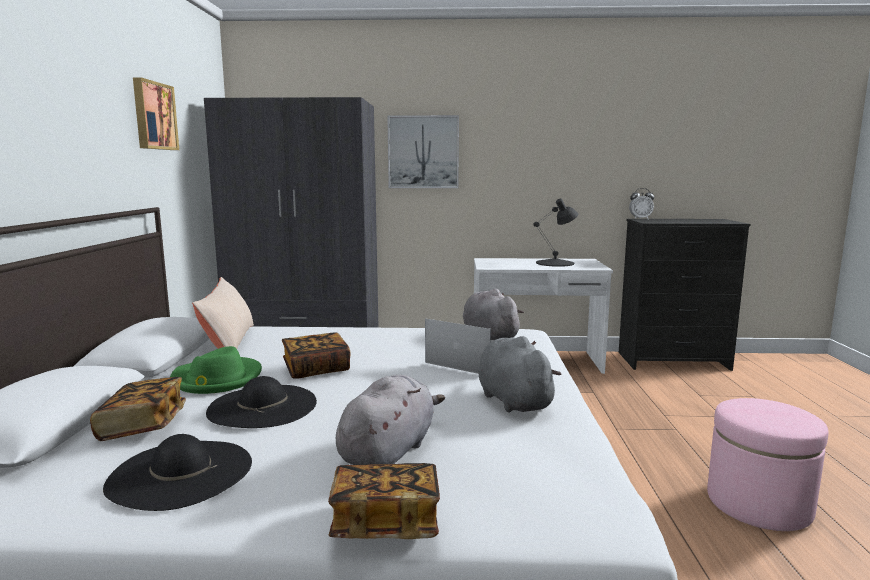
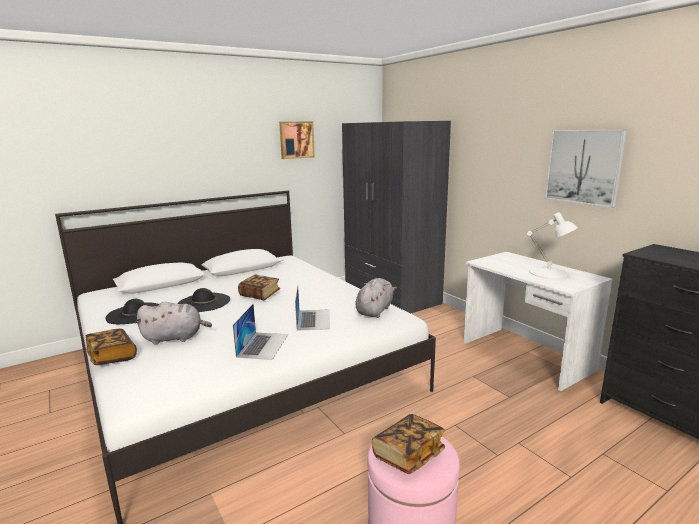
camera: 55 degrees right, 5 degrees up
book [90,377,186,441] -> book moved to [372,414,445,474]
green hat [170,346,262,394] -> none
beige pillow [192,277,254,349] -> none
picture [387,115,459,188] -> picture moved to [545,130,627,208]
grey plush toy [479,336,561,413] -> laptop [233,304,288,360]
black table lamp [534,198,579,267] -> white table lamp [527,212,578,279]
alarm clock [629,188,654,219] -> none

